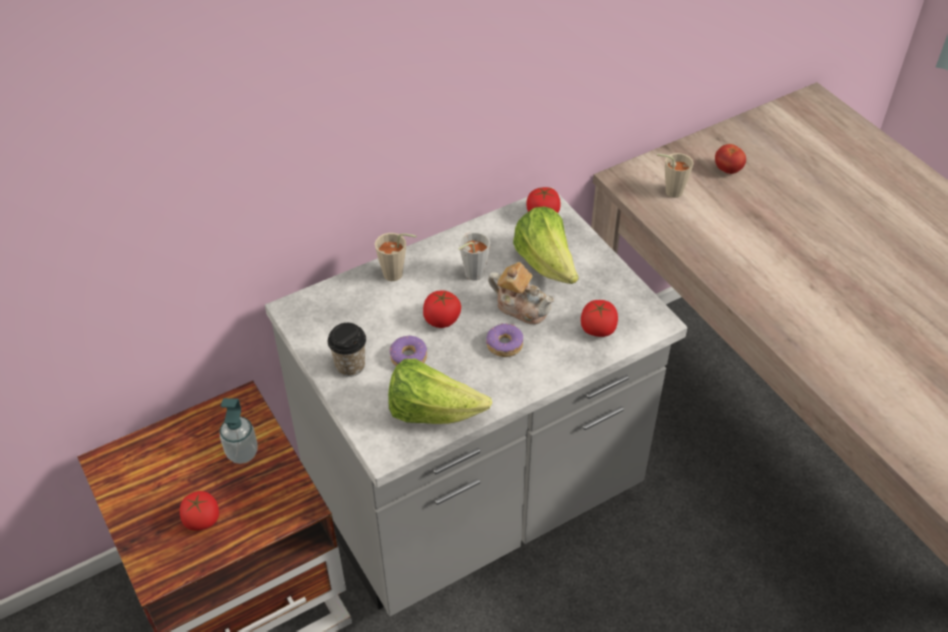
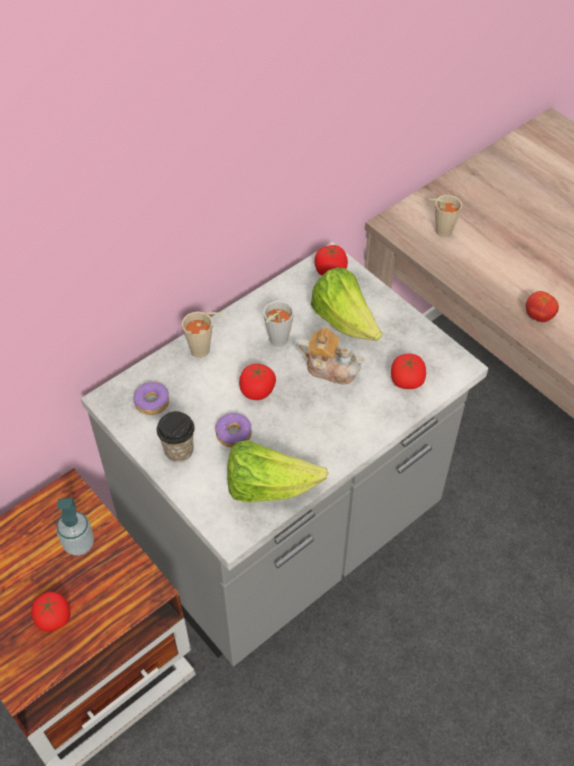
camera: 10 degrees left, 5 degrees up
donut [486,323,523,357] -> donut moved to [133,381,169,415]
tomato [715,144,746,174] -> tomato moved to [526,291,559,322]

